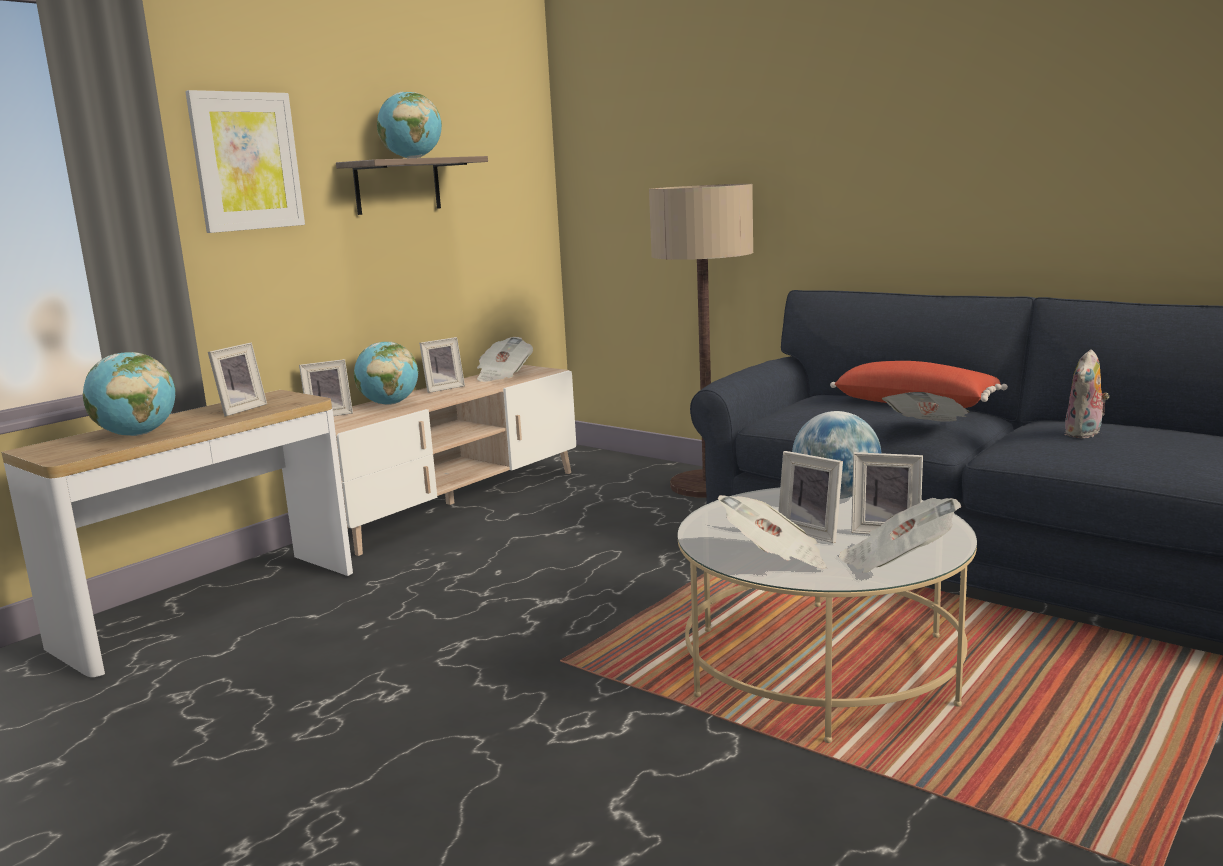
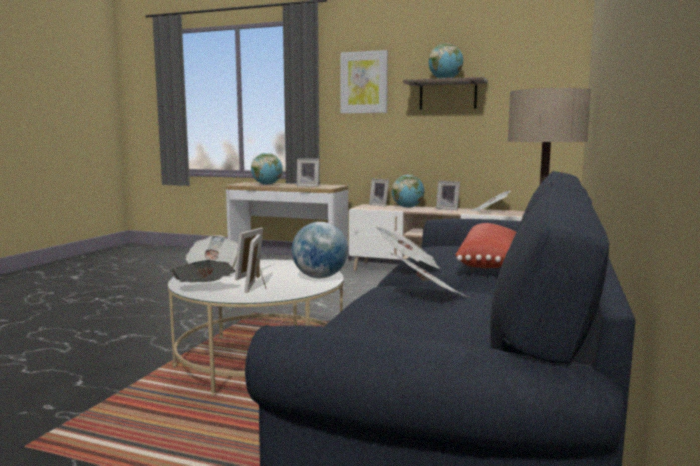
camera: 70 degrees right, 5 degrees down
plush toy [1064,349,1109,439] -> newspaper [388,252,472,298]

